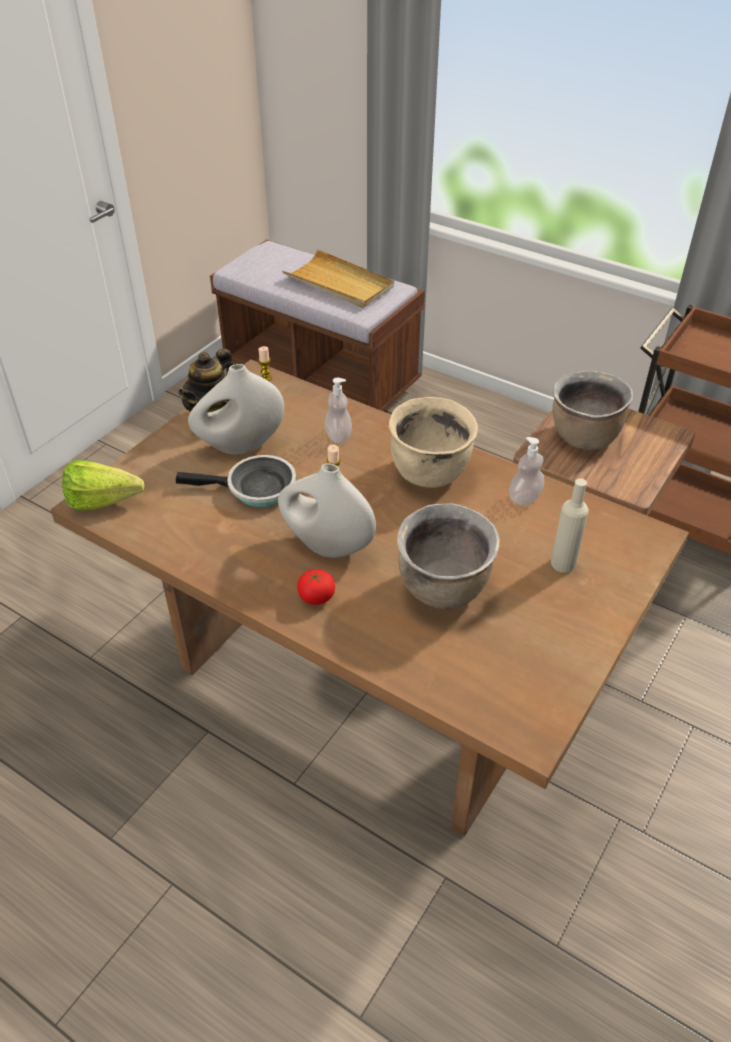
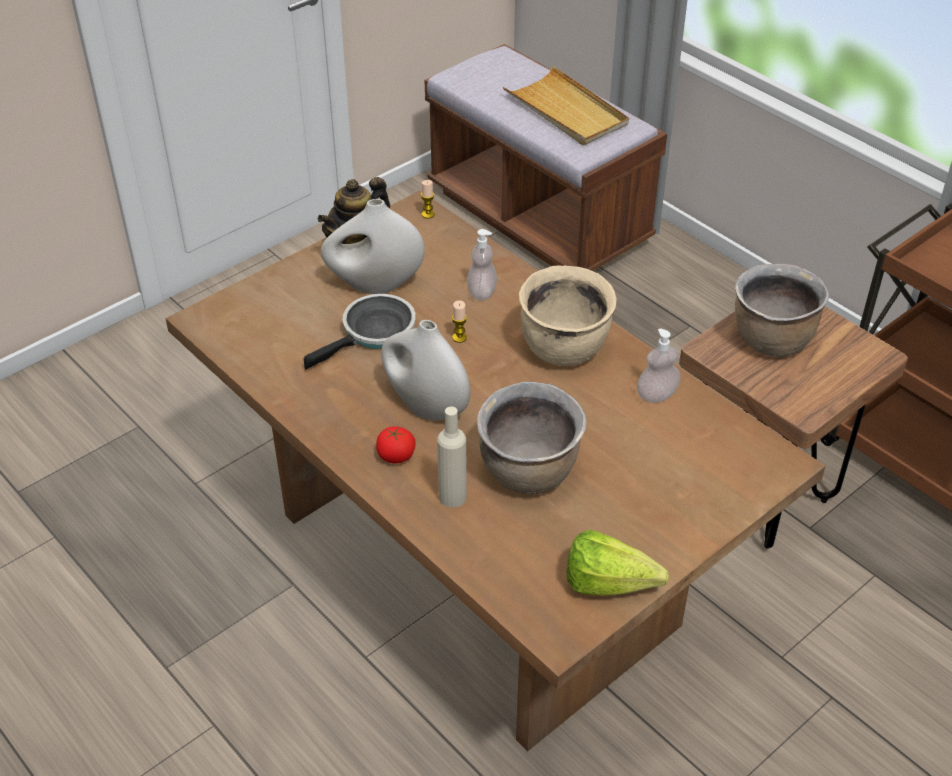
camera: 15 degrees right, 0 degrees up
lettuce [62,460,145,511] -> lettuce moved to [566,530,669,596]
frying pan [176,455,296,507] -> frying pan turned 60 degrees counterclockwise [304,294,416,369]
beige bottle [551,478,588,573] -> beige bottle moved to [437,407,467,508]

